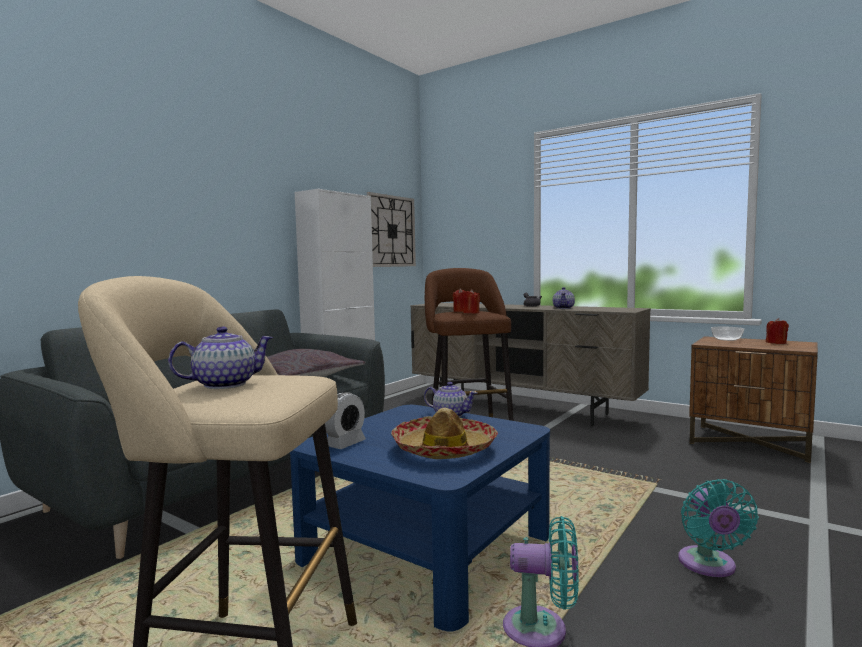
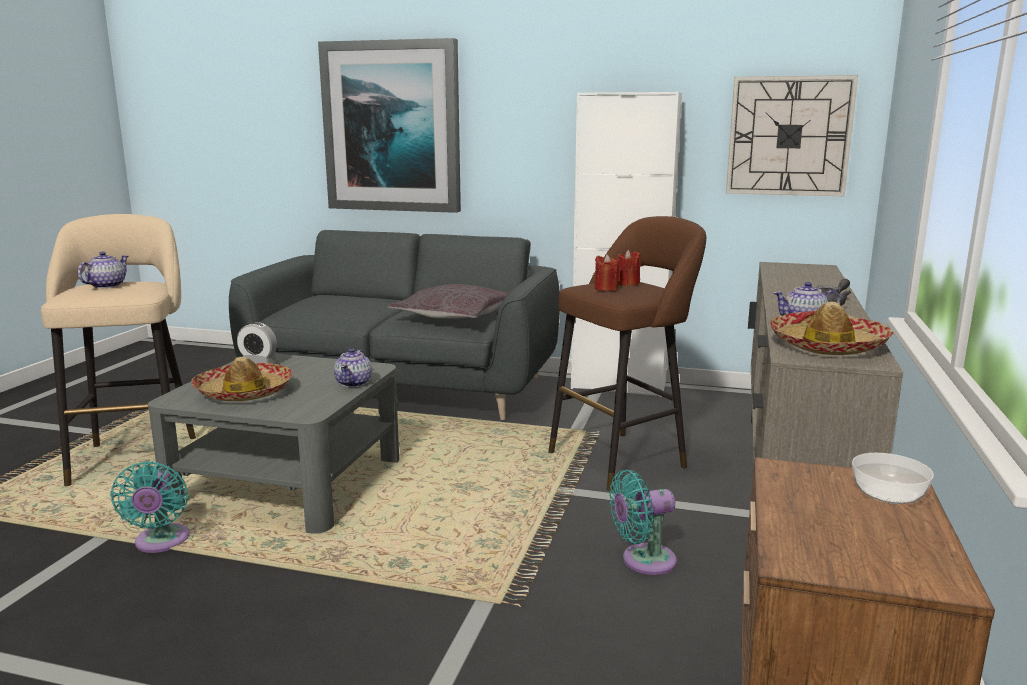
camera: 70 degrees right, 10 degrees up
teapot [168,326,274,389] -> teapot turned 105 degrees counterclockwise [78,251,128,288]
blue coffee table [290,405,550,632] -> grey coffee table [148,353,399,534]
turquoise fan [678,479,759,577] -> turquoise fan moved to [609,470,677,575]
red candle [766,318,789,344] -> none
none -> picture [318,38,461,213]
none -> hat [770,302,894,355]

